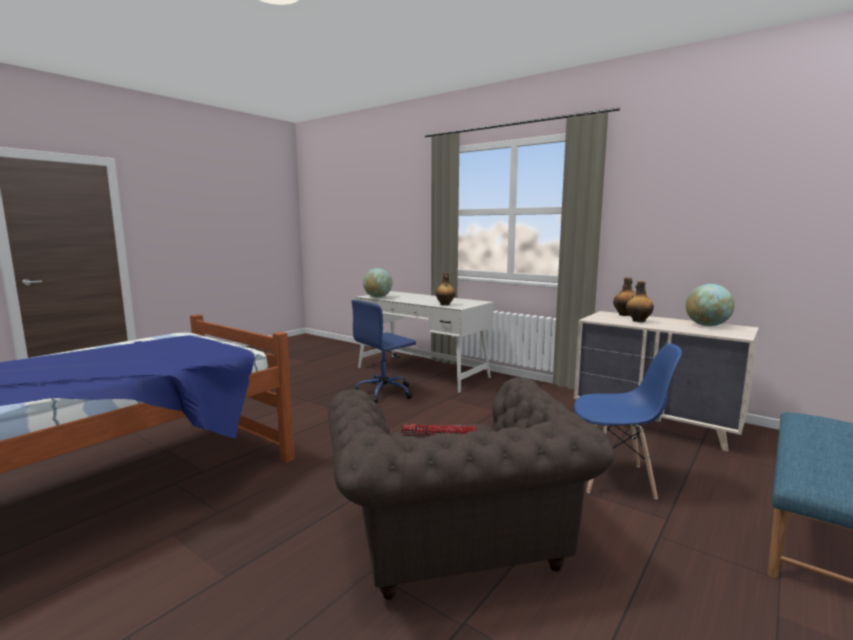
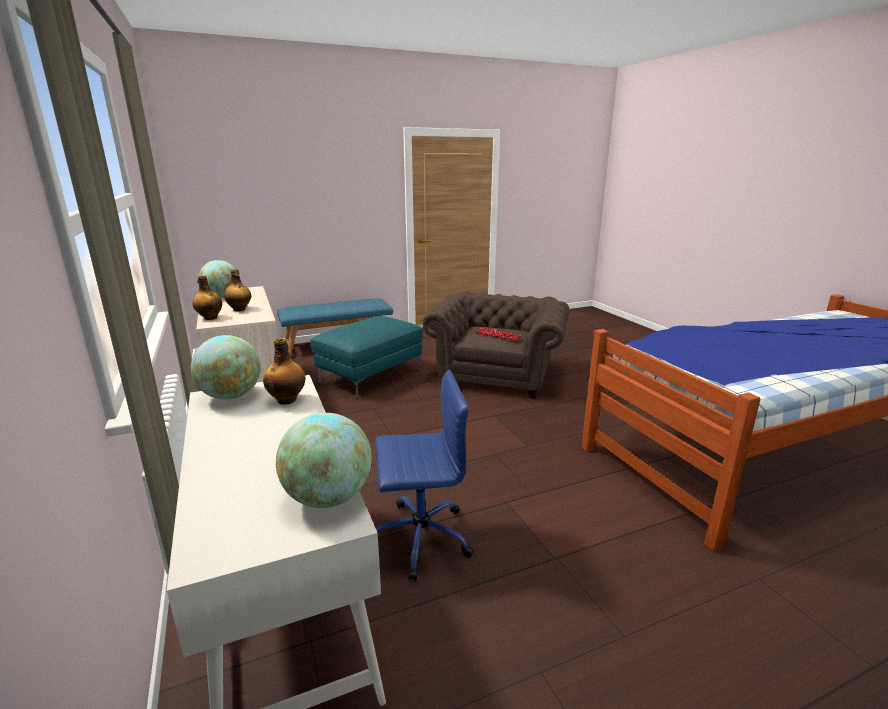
camera: 150 degrees left, 10 degrees up
blue chair [574,343,682,500] -> turquoise ottoman [310,316,423,399]
none -> globe [191,335,261,400]

